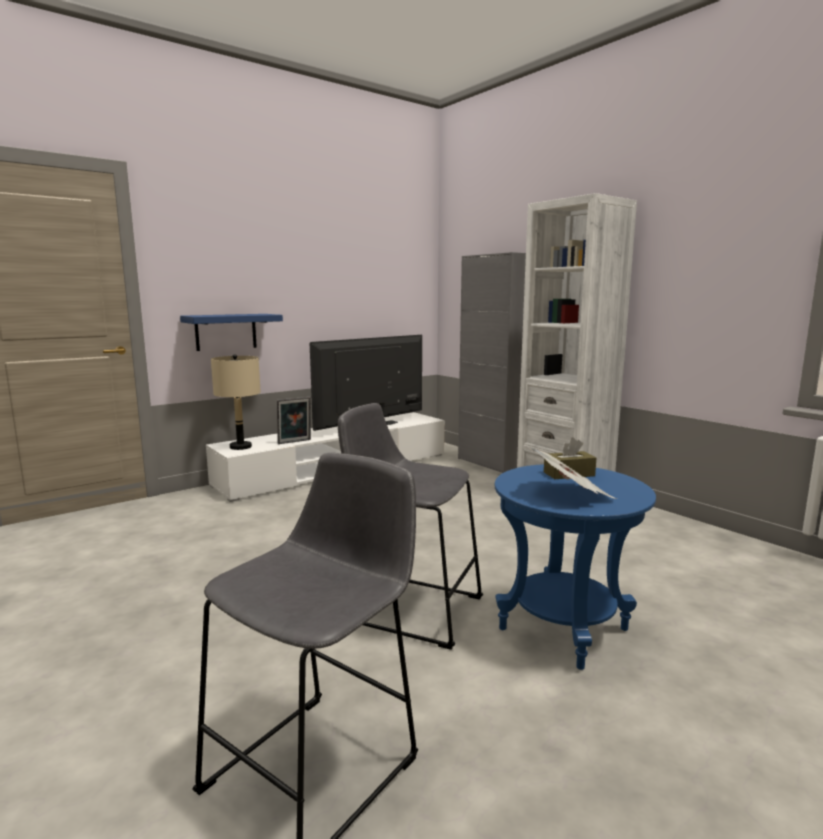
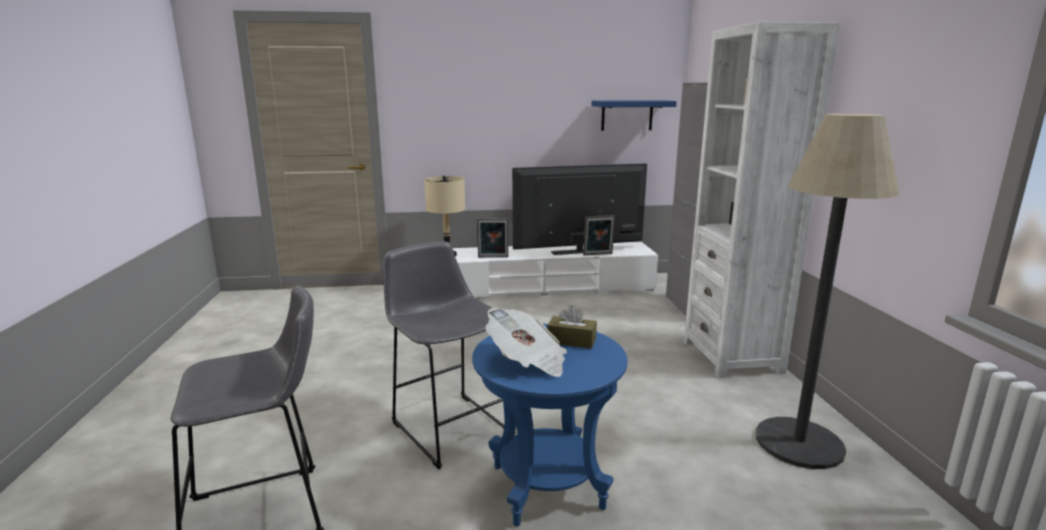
camera: 30 degrees right, 5 degrees up
blue shelf [180,314,283,351] -> blue shelf moved to [591,100,677,131]
none -> picture frame [583,215,615,255]
none -> floor lamp [756,114,899,469]

